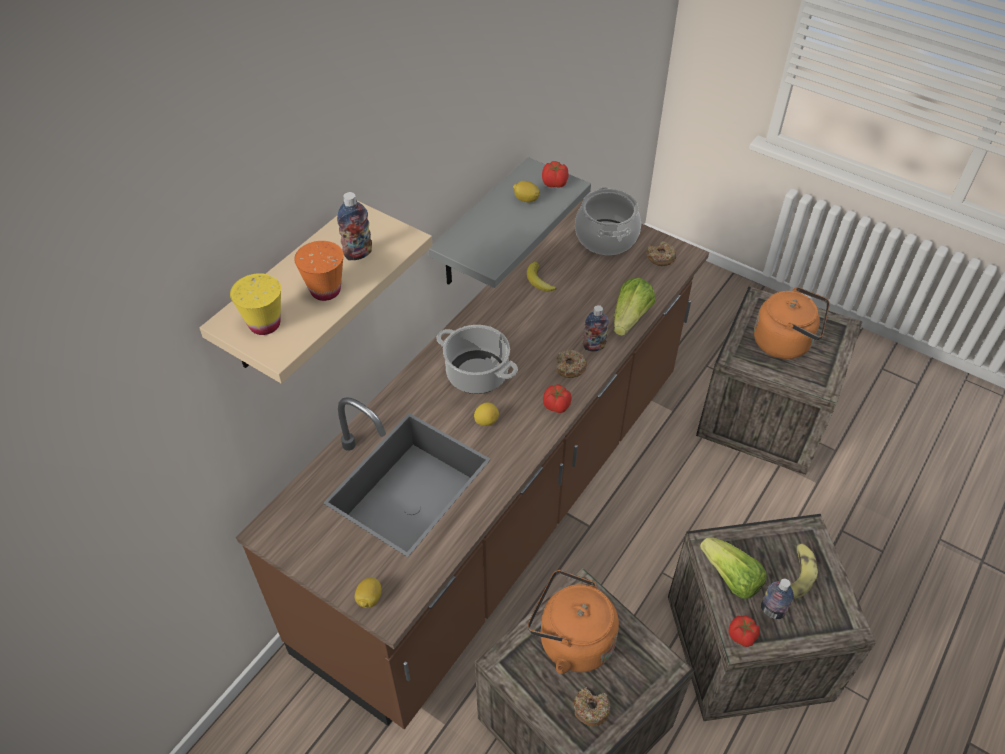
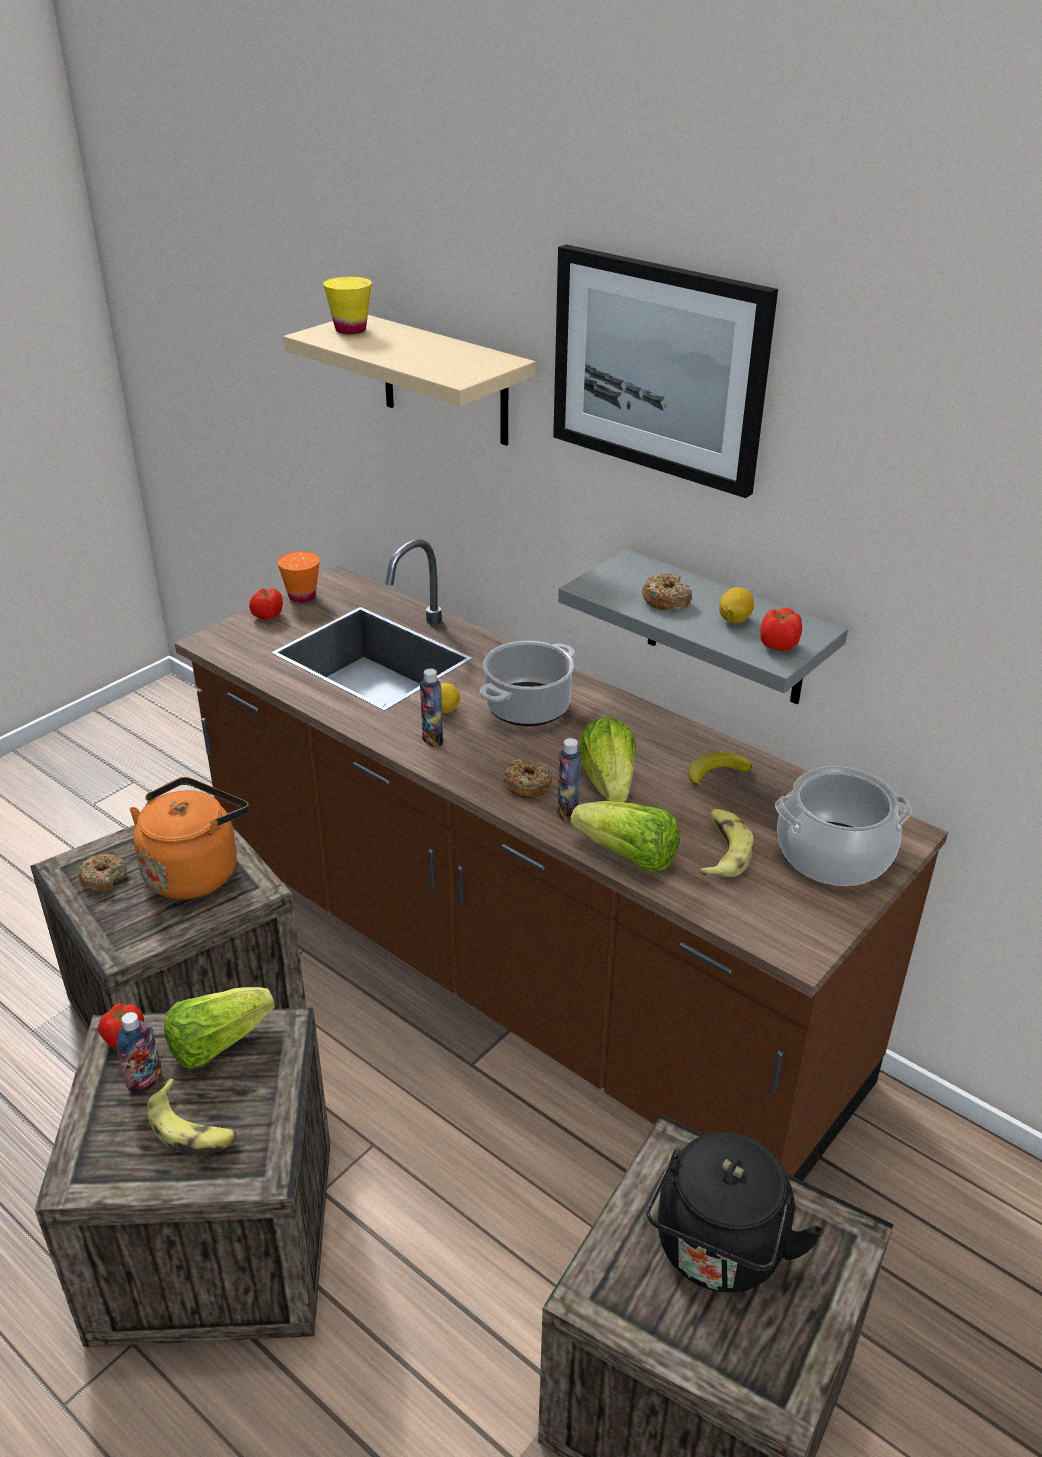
camera: 95 degrees right, 15 degrees down
orange cup [294,241,344,301] -> orange cup moved to [277,551,320,603]
bottle [337,192,372,260] -> bottle moved to [420,668,443,747]
lemon [355,577,382,608] -> none
tomato [543,384,572,413] -> tomato moved to [249,588,283,620]
donut [646,241,676,266] -> donut moved to [642,573,692,611]
orange kettle [754,287,830,359] -> black kettle [646,1132,824,1293]
none -> picture [553,244,778,498]
none -> lettuce [579,717,636,802]
none -> banana [699,809,754,877]

